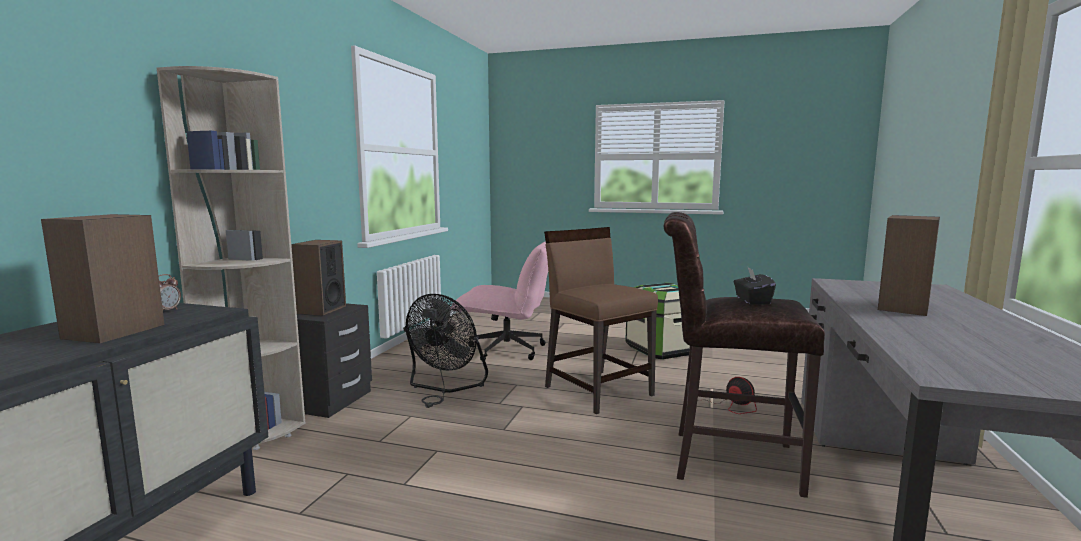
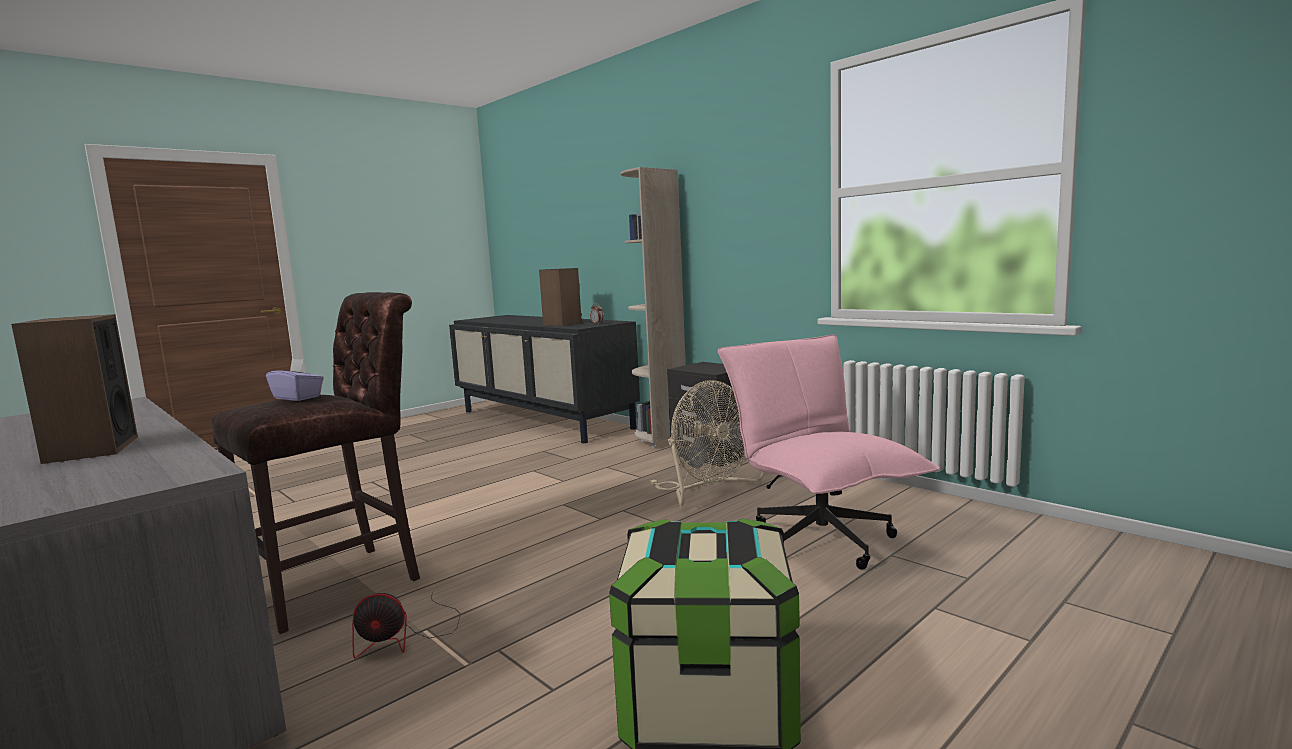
camera: 120 degrees right, 0 degrees up
speaker [291,240,346,316] -> none
black fan [403,294,488,408] -> beige fan [651,380,765,509]
pink office chair [450,242,548,361] -> pink office chair turned 120 degrees clockwise [718,335,940,570]
brown chair [544,227,658,414] -> none
black tissue box [734,268,776,305] -> purple tissue box [266,359,324,401]

